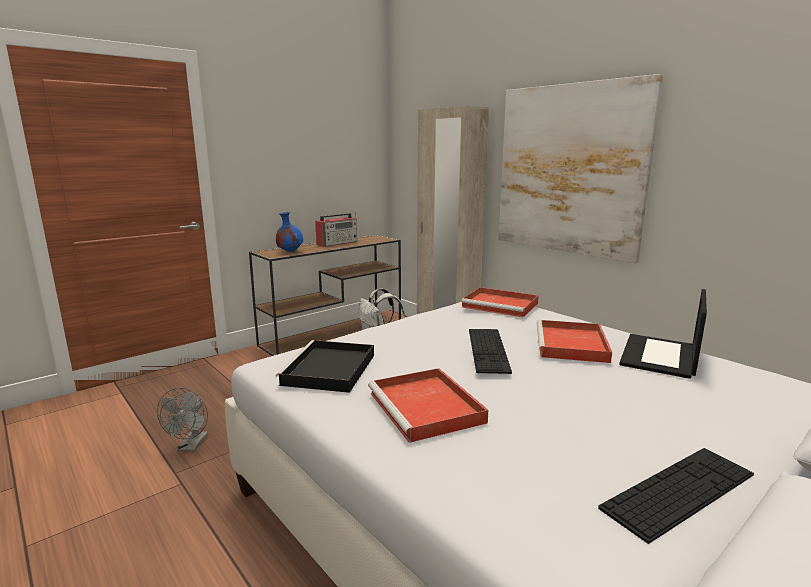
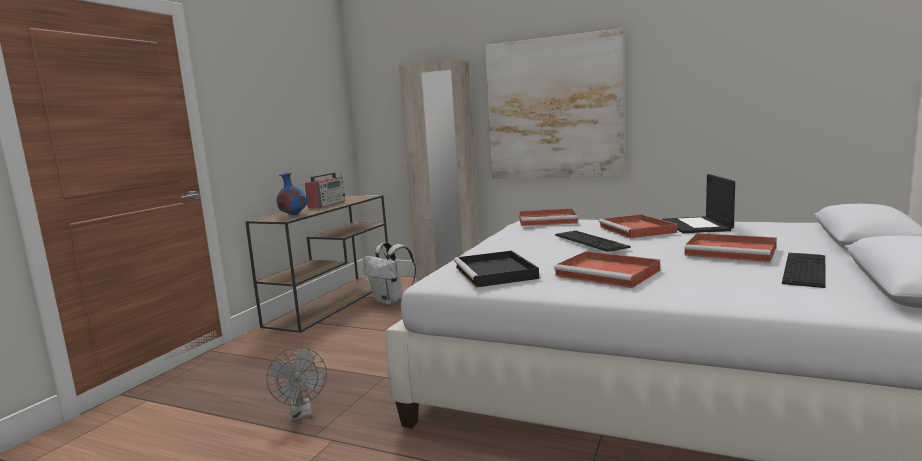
camera: 25 degrees left, 5 degrees down
none -> red tray [684,233,777,262]

